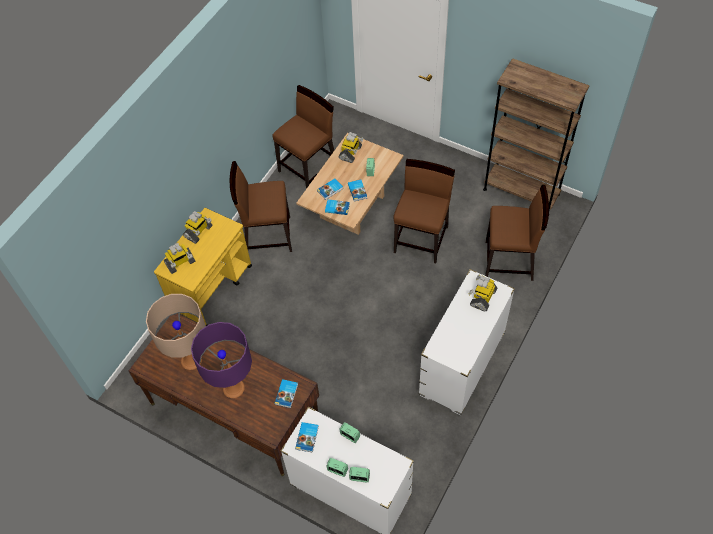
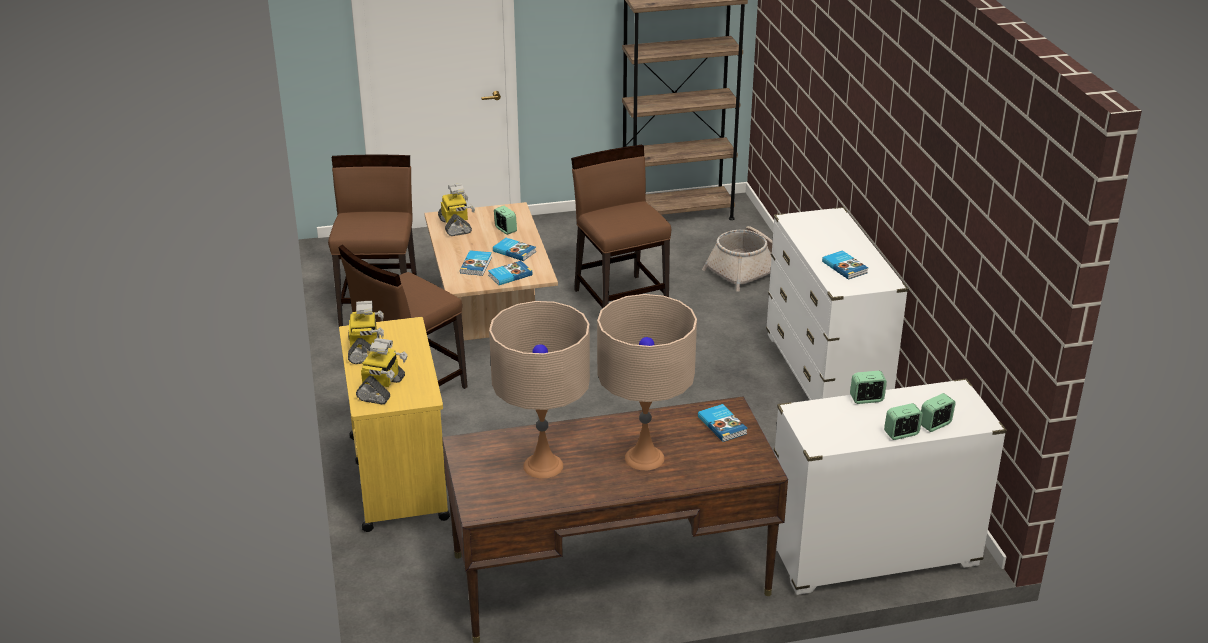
camera: 45 degrees left, 25 degrees down
purple table lamp [191,322,252,398] -> beige table lamp [597,294,697,470]
book [295,422,319,453] -> book moved to [822,250,868,280]
toy robot [469,274,498,311] -> none
brown chair [485,185,549,281] -> basket [702,226,773,292]

